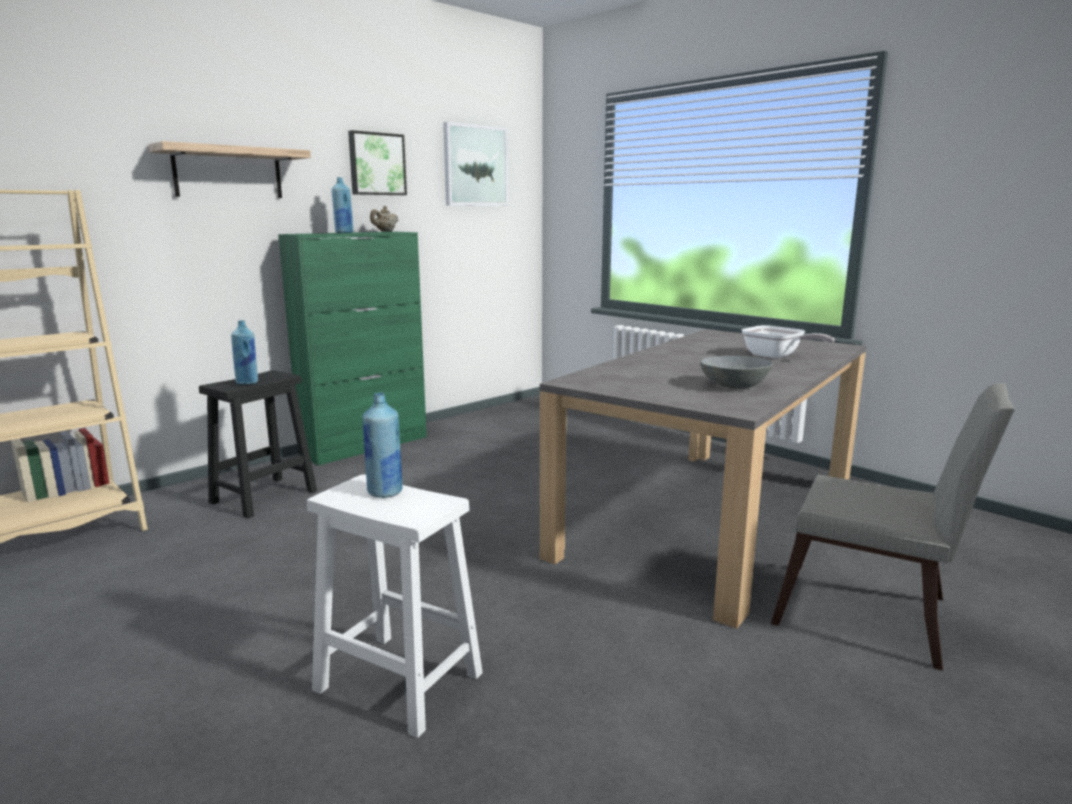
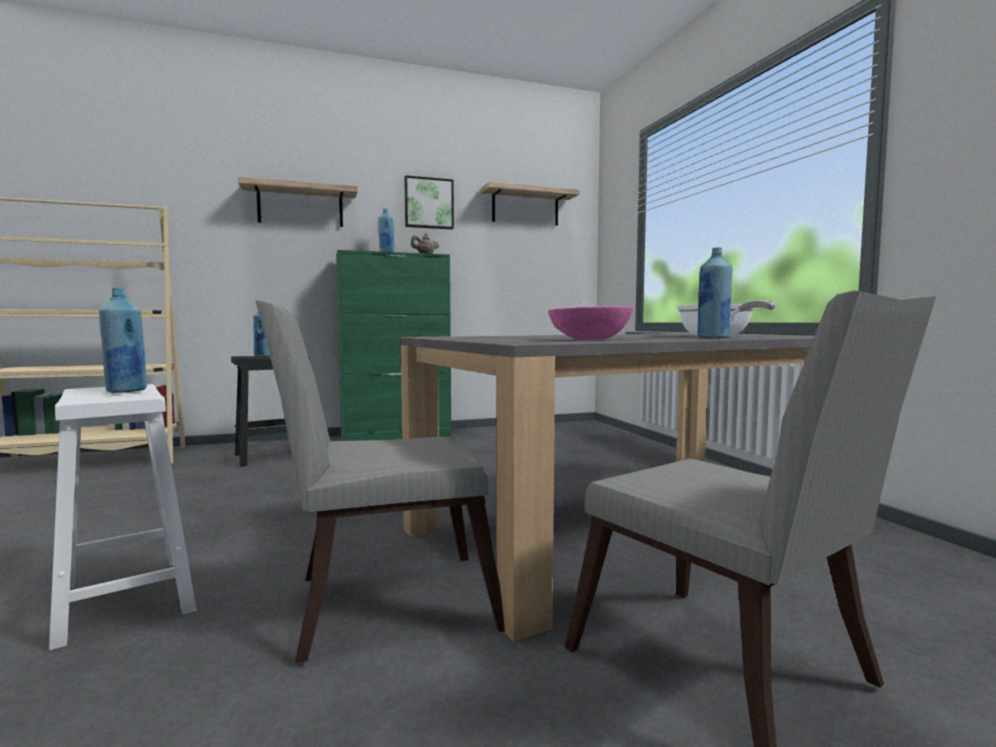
camera: 25 degrees right, 10 degrees down
picture [443,122,508,206] -> shelf [481,182,580,226]
grey bowl [700,356,773,389] -> pink bowl [548,306,634,340]
none -> grey chair [256,301,505,663]
none -> blue bottle [697,247,732,339]

